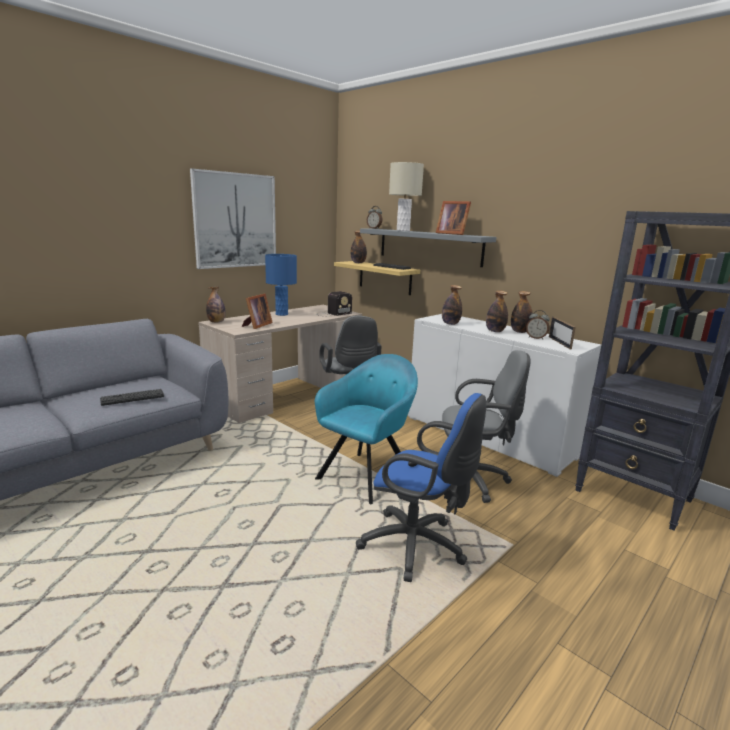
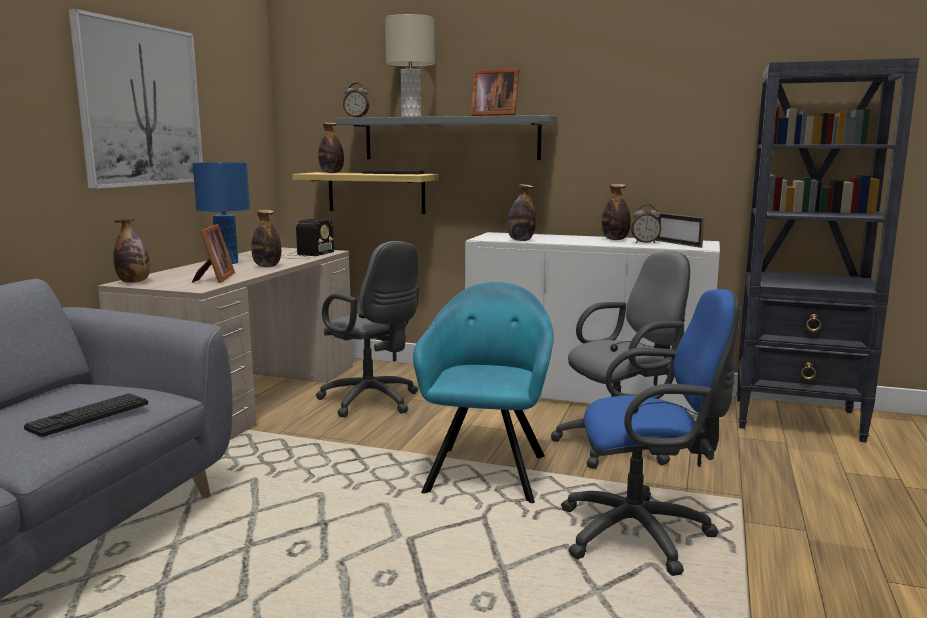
camera: 25 degrees left, 5 degrees down
bottle [486,290,508,332] -> bottle moved to [251,210,281,267]

